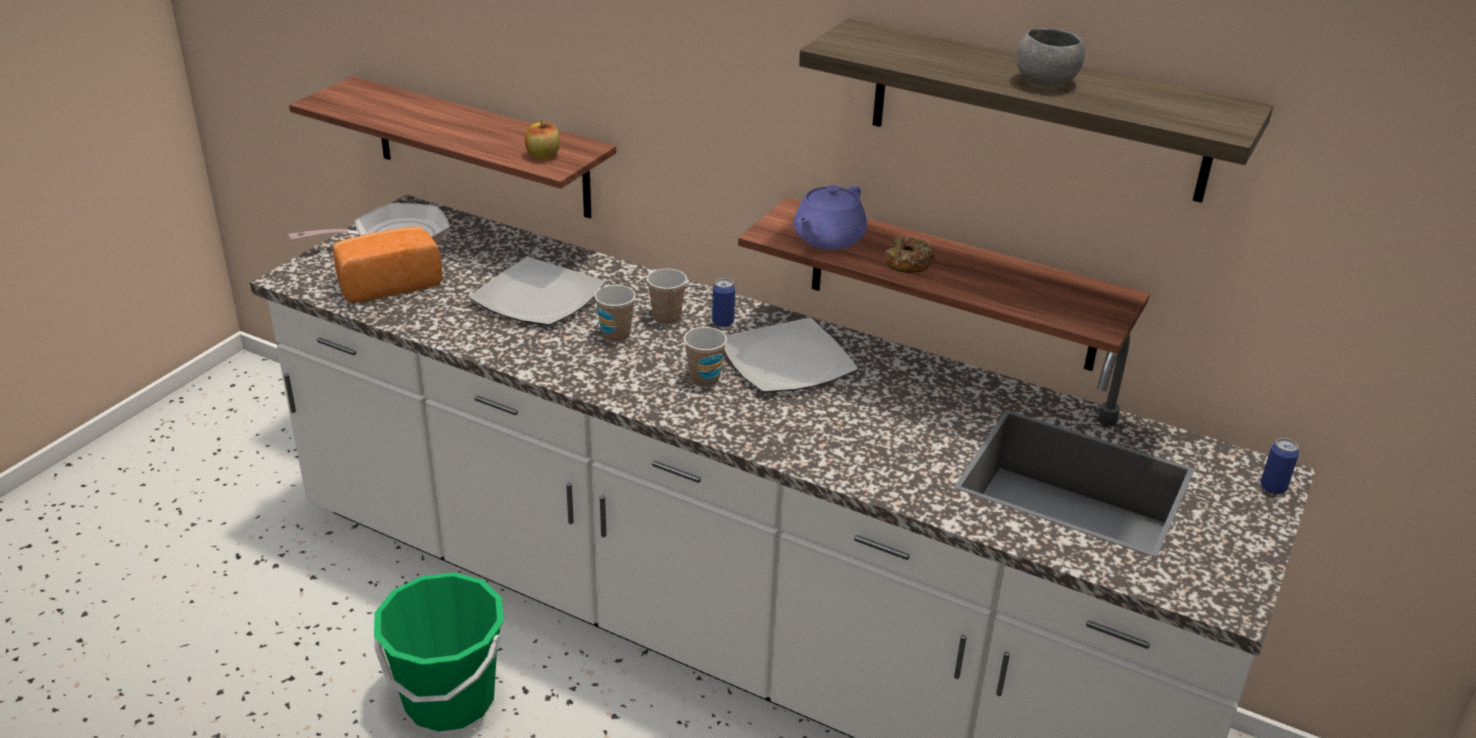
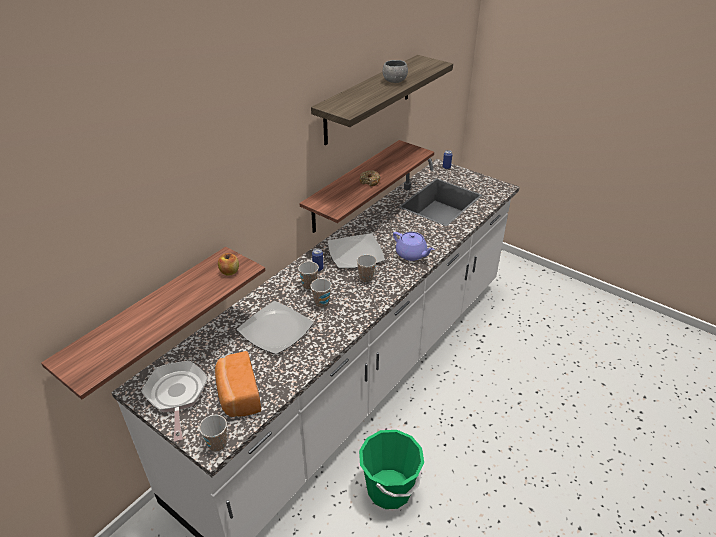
camera: 80 degrees left, 5 degrees up
purple teapot [794,185,867,250] -> purple teapot moved to [393,232,434,261]
none -> cup [199,415,227,452]

